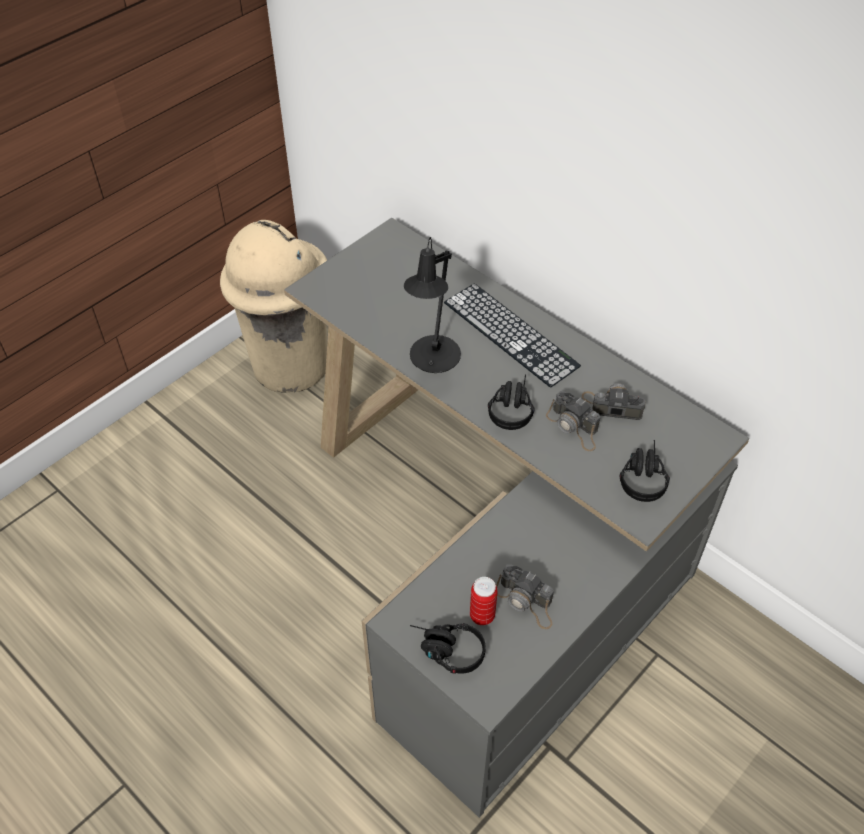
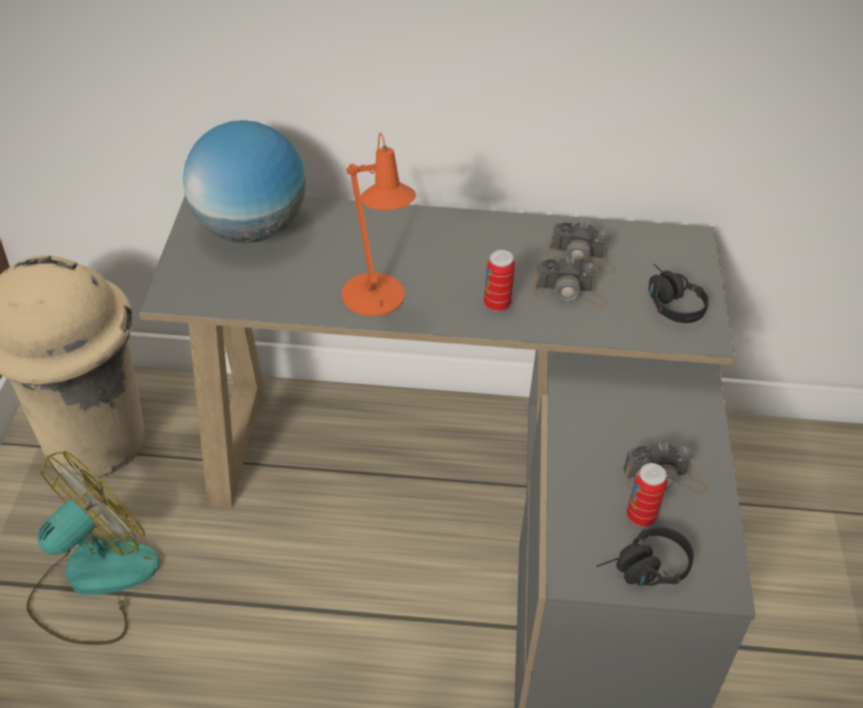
camera: 40 degrees left, 5 degrees down
black table lamp [404,237,461,373] -> orange table lamp [342,133,416,316]
keyboard [444,283,581,388] -> none
black headphones [488,374,535,430] -> can [484,250,515,312]
camera [582,383,646,420] -> camera turned 135 degrees counterclockwise [547,221,616,274]
none -> fan [27,451,160,645]
none -> globe [183,120,306,243]

